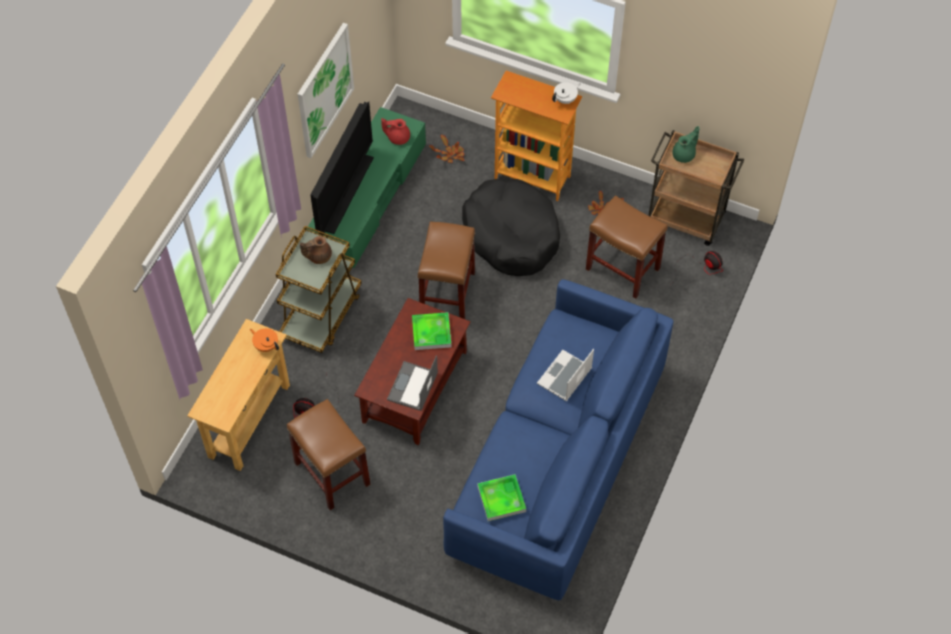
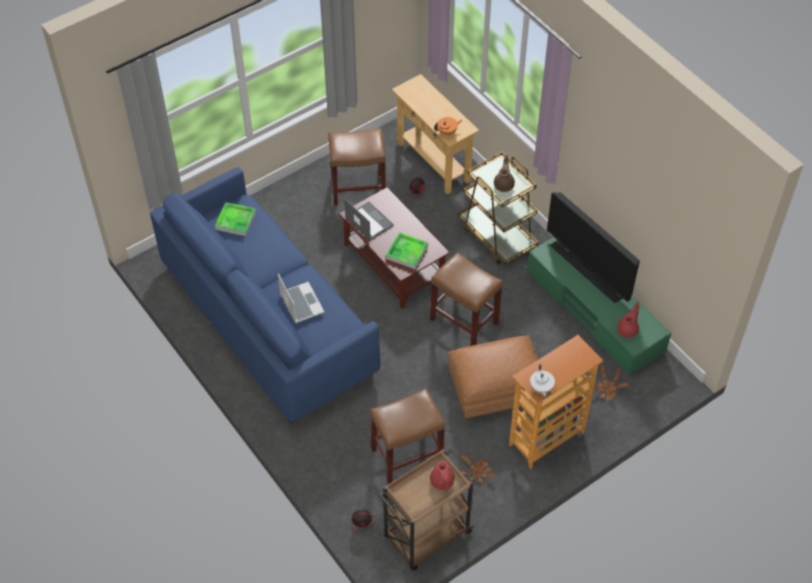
camera: 120 degrees right, 5 degrees down
picture [297,23,354,158] -> none
black dog bed [462,179,560,276] -> brown ottoman [448,335,538,419]
green teapot [673,126,700,163] -> red teapot [430,461,455,491]

